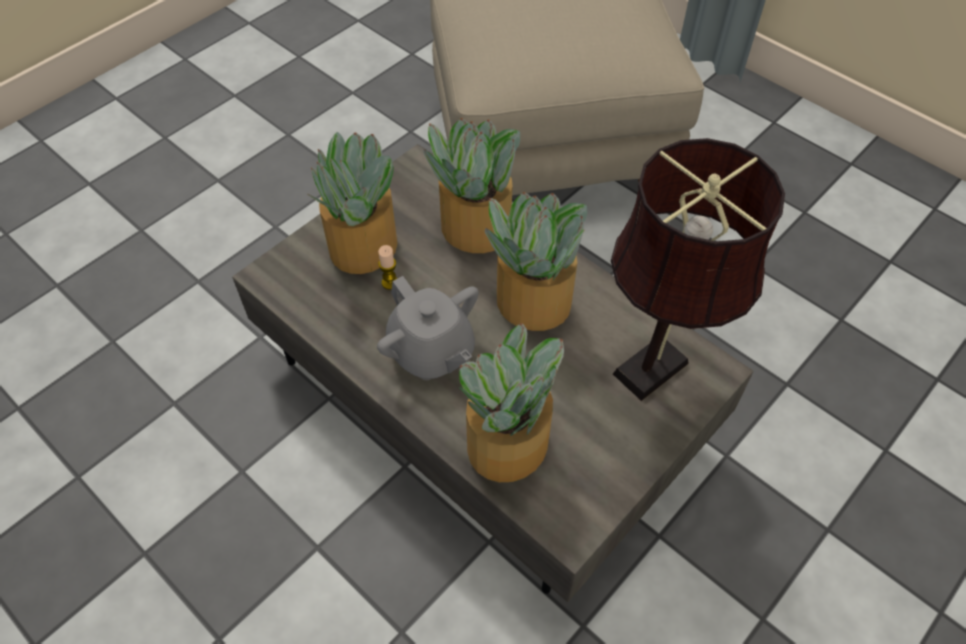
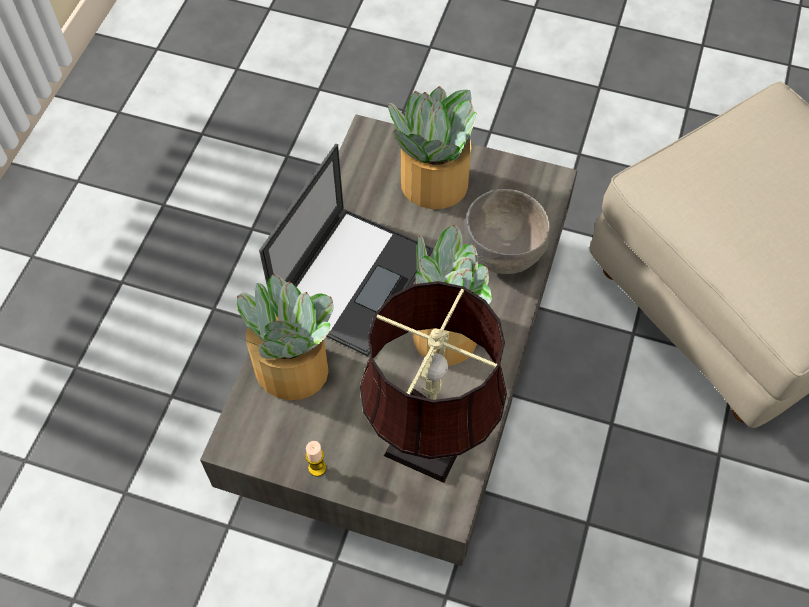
camera: 65 degrees right, 5 degrees up
grey teapot [377,276,479,380] -> laptop [259,144,433,356]
candle [378,245,397,290] -> candle moved to [305,441,326,476]
potted plant [423,118,520,253] -> grey bowl [465,189,550,274]

